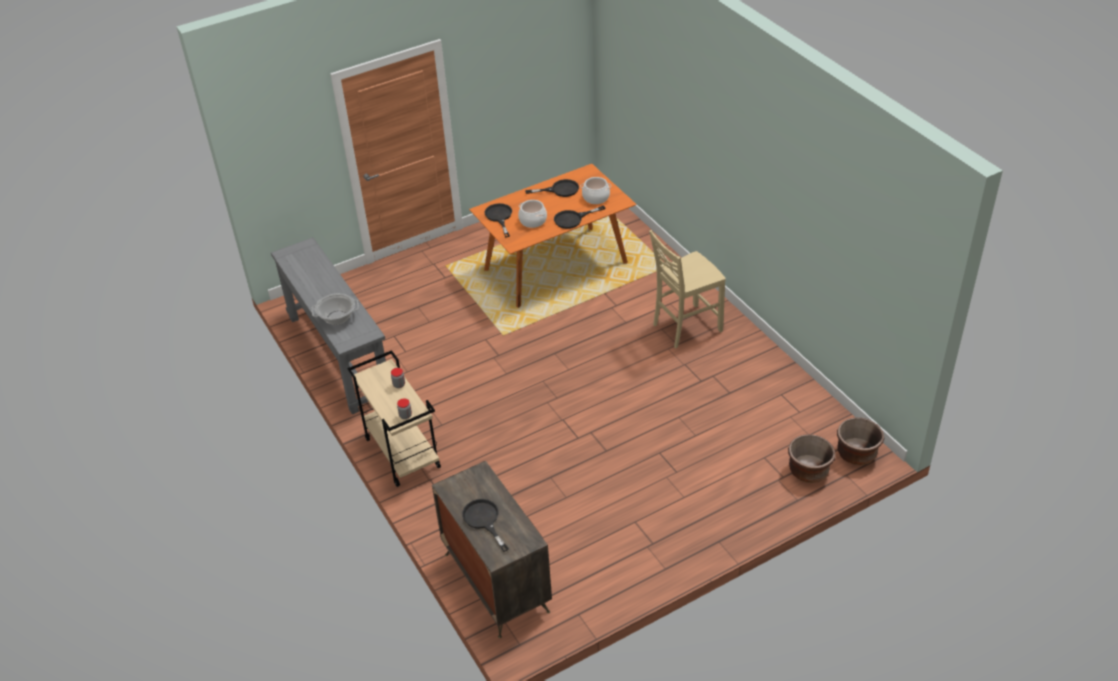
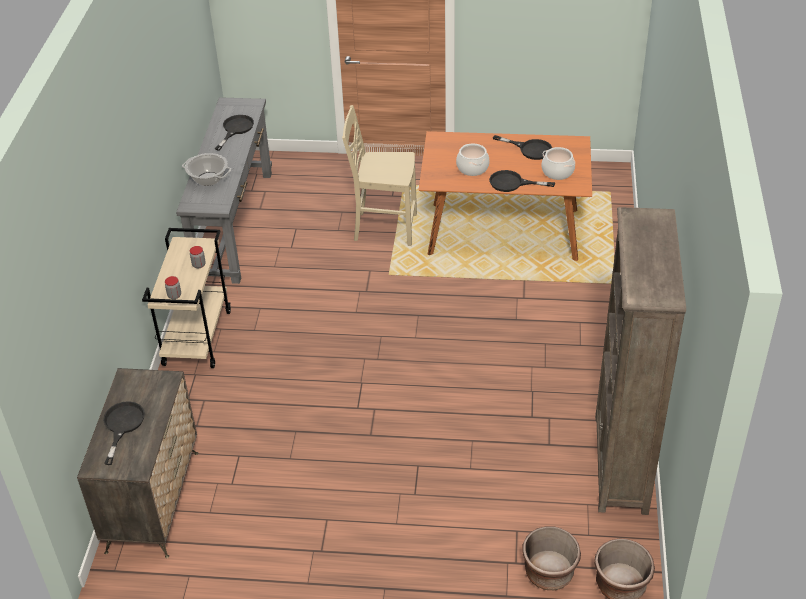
camera: 35 degrees right, 0 degrees up
black frying pan [485,203,512,237] -> black frying pan moved to [215,115,254,151]
beige chair [649,230,726,348] -> beige chair moved to [342,105,417,246]
none -> brown bookcase [595,207,686,515]

